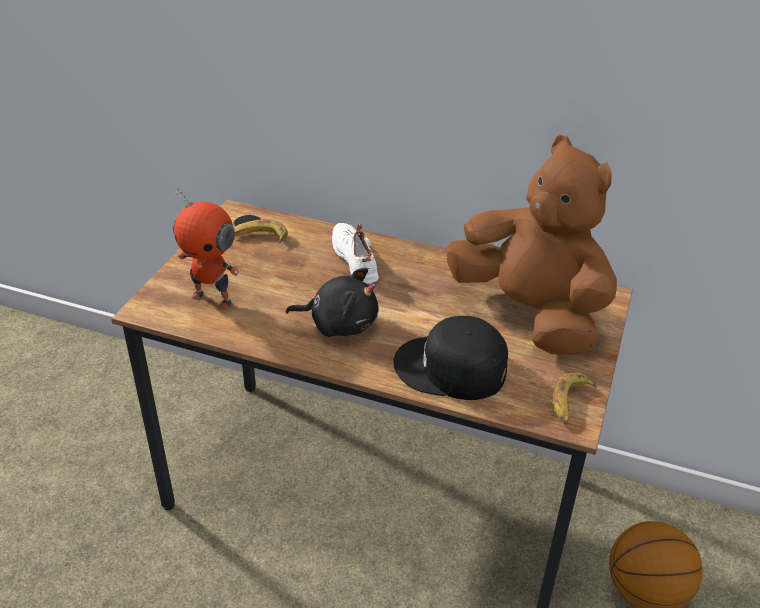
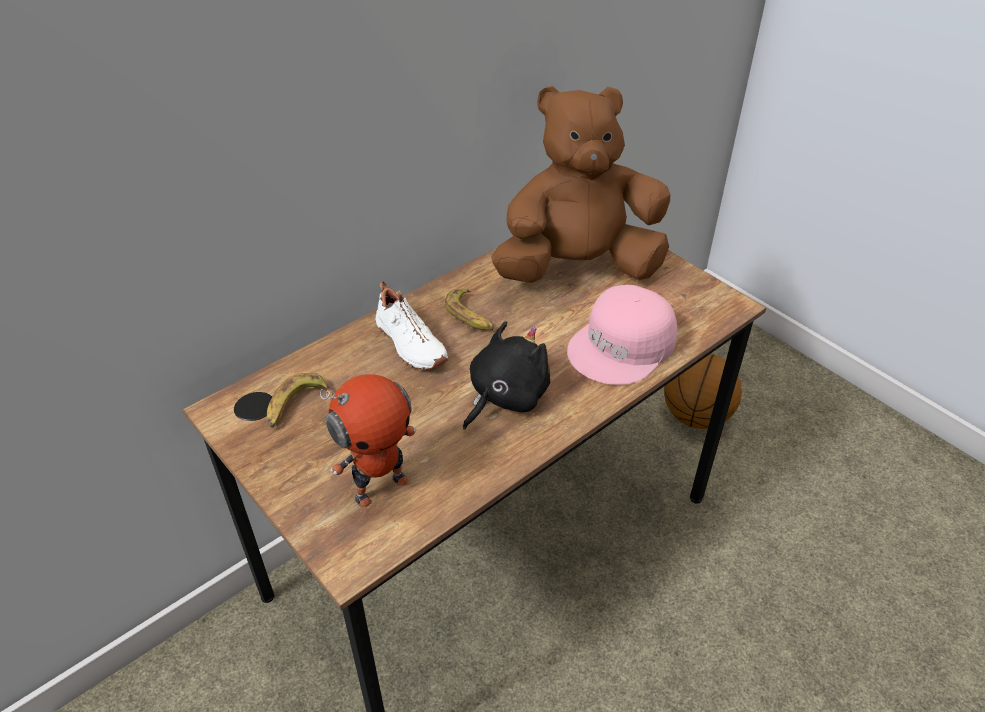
camera: 60 degrees left, 5 degrees up
white shoe [332,223,379,285] -> white shoe turned 135 degrees counterclockwise [376,282,448,370]
black cap [393,316,508,400] -> pink cap [567,285,677,385]
banana [553,372,597,425] -> banana moved to [445,289,494,330]

